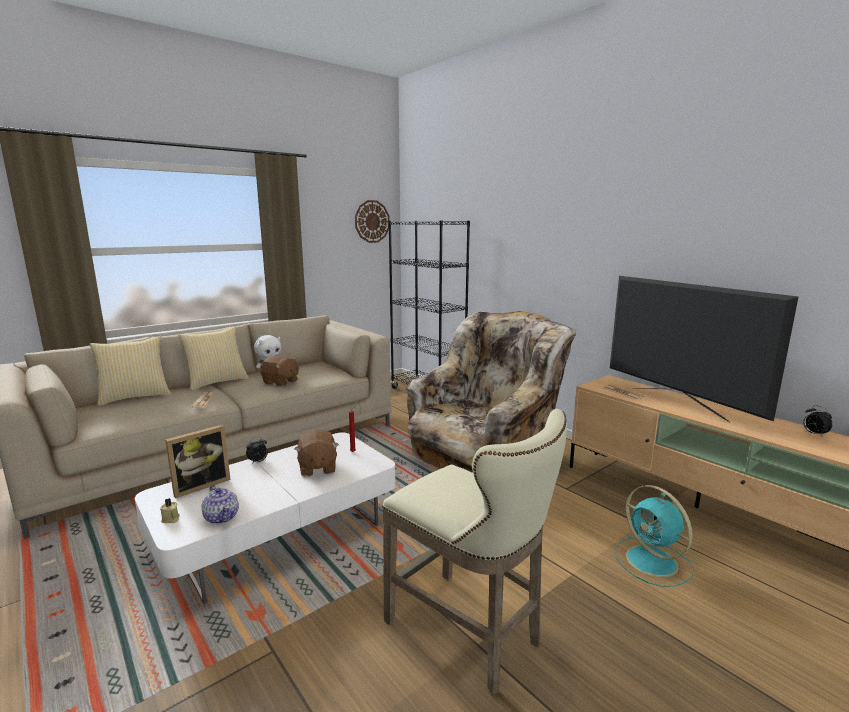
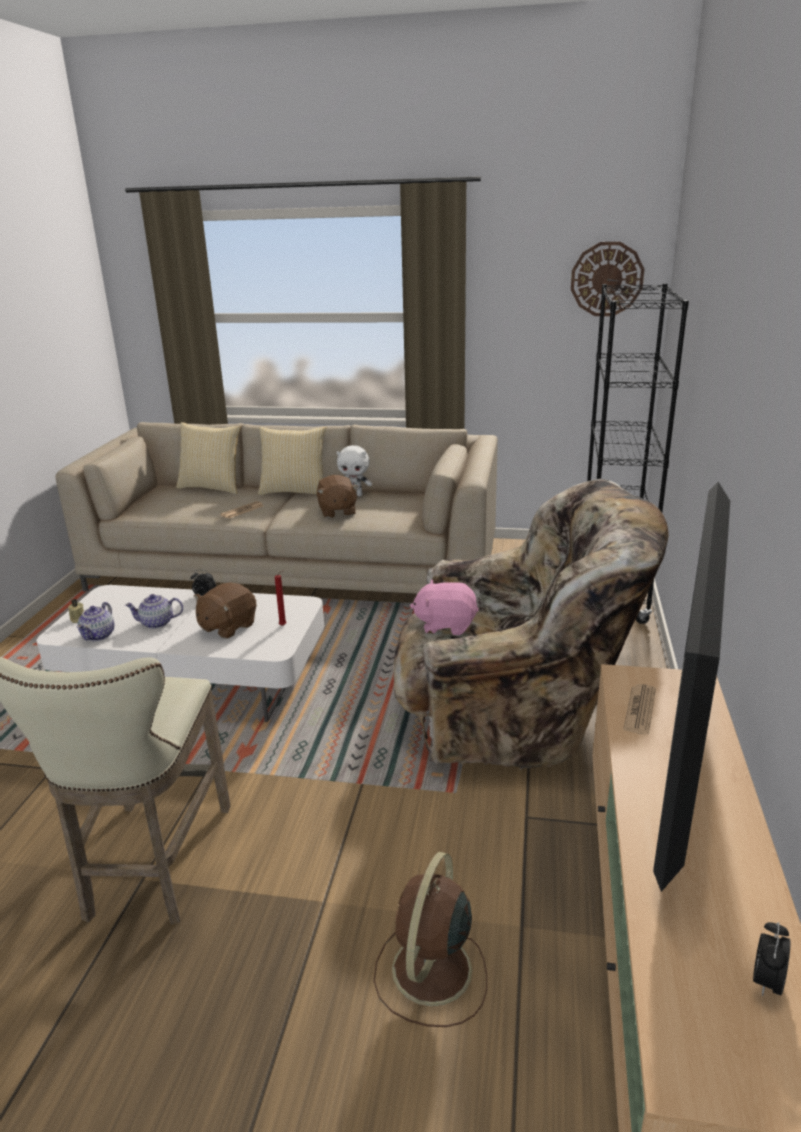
camera: 50 degrees right, 10 degrees up
picture frame [165,425,230,498] -> none
turquoise fan [614,485,694,587] -> brown fan [374,852,487,1027]
none -> teapot [125,594,183,629]
none -> pink plush toy [410,579,479,635]

